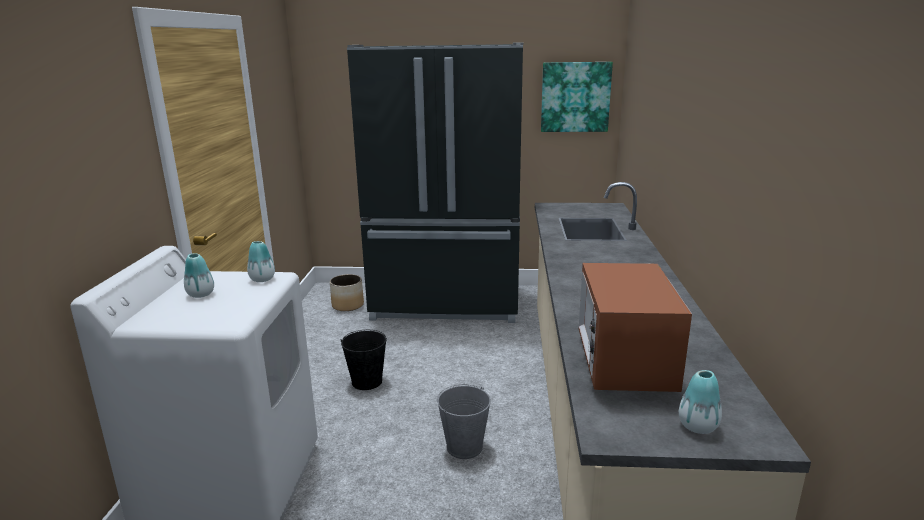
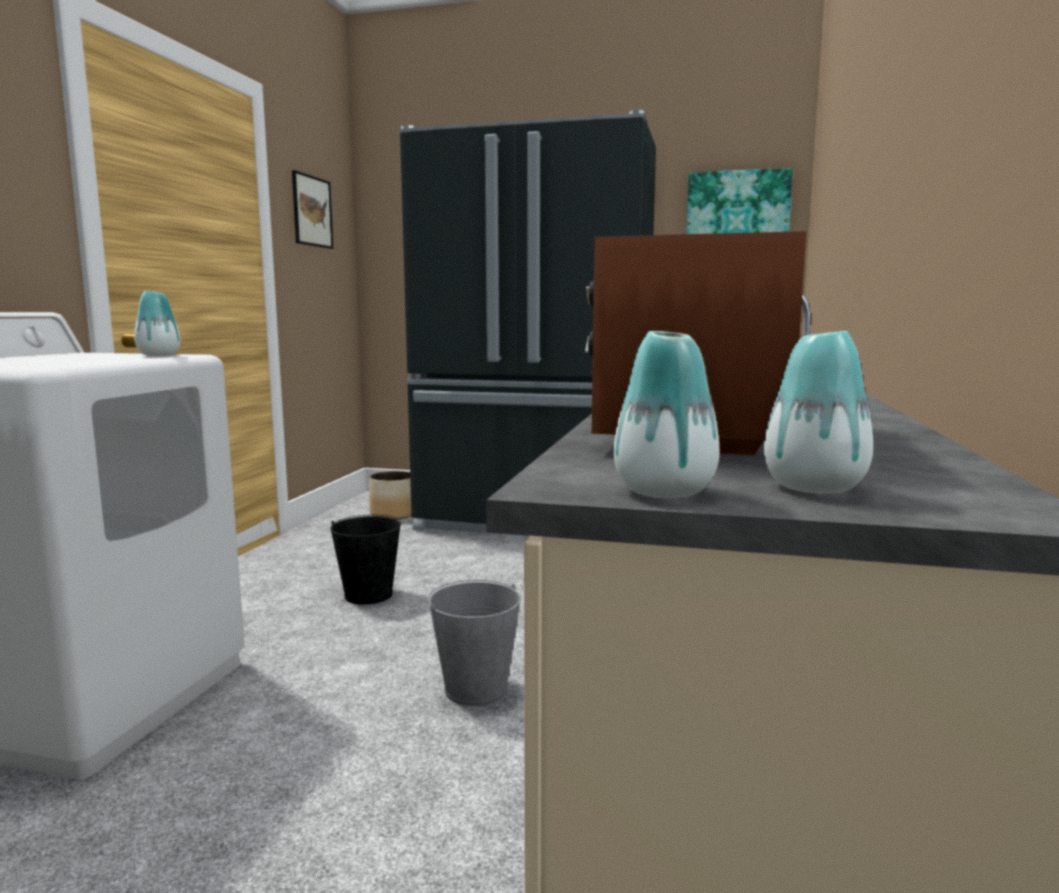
camera: 10 degrees right, 10 degrees down
vase [184,253,214,298] -> vase moved to [614,331,720,498]
none -> picture [292,170,333,249]

